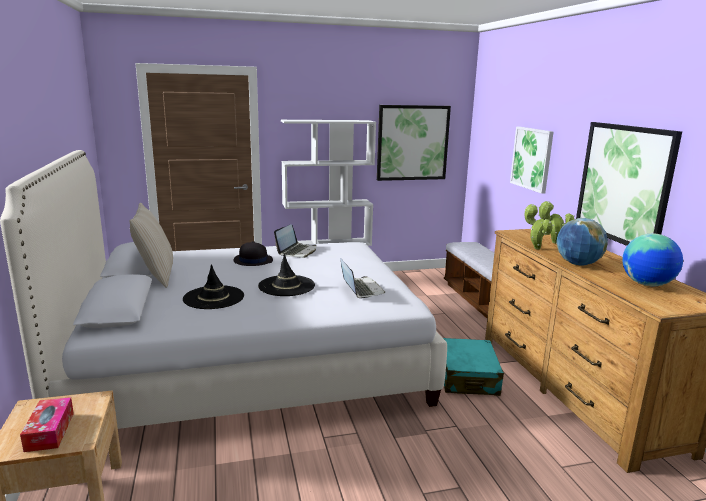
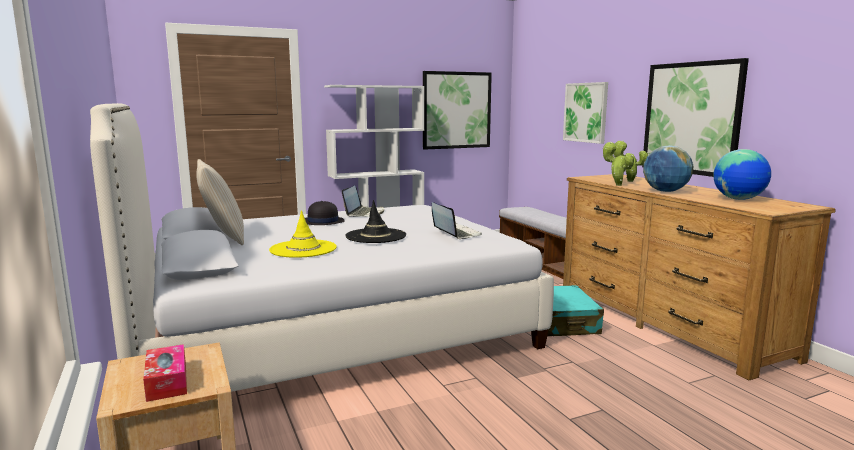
camera: 10 degrees left, 5 degrees down
black hat [183,264,244,309] -> yellow hat [269,210,337,258]

